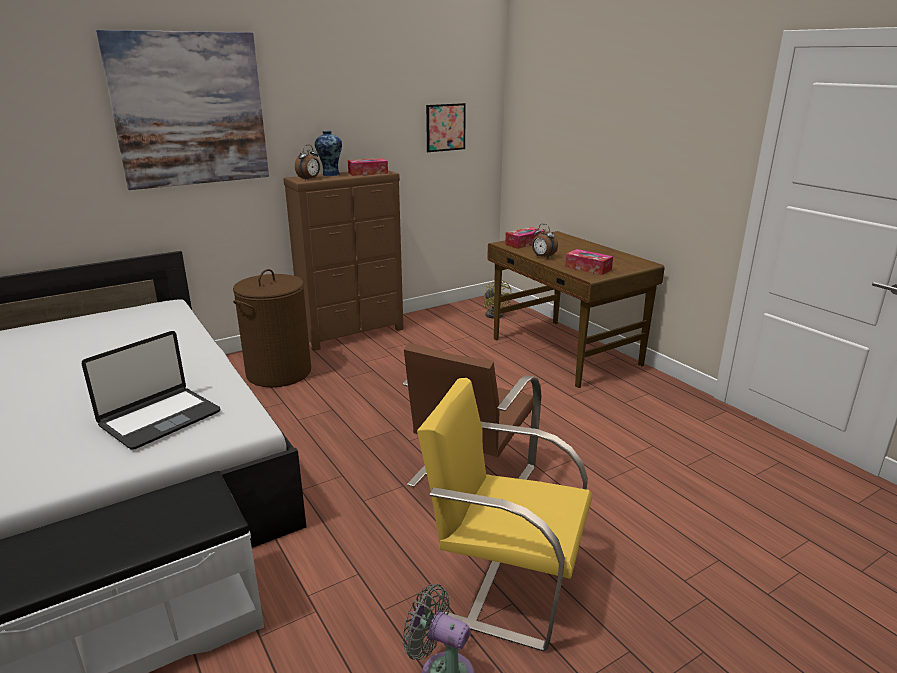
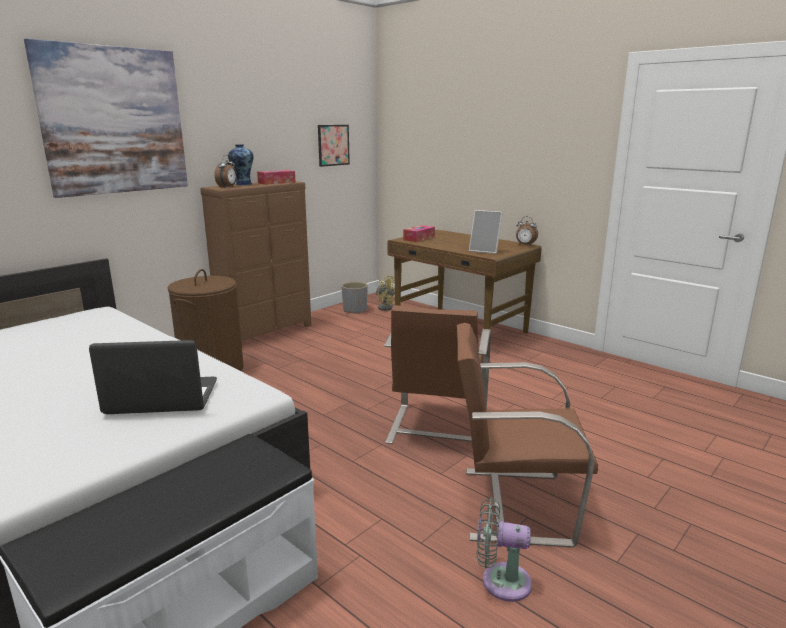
camera: 15 degrees left, 5 degrees down
laptop [82,331,220,450] -> laptop turned 120 degrees counterclockwise [89,340,217,414]
yellow chair [417,378,592,651] -> brown chair [457,323,598,548]
alarm clock [532,224,558,258] -> alarm clock moved to [516,216,538,246]
tissue box [565,249,613,275] -> picture frame [469,210,503,254]
none -> grey planter [341,282,368,314]

